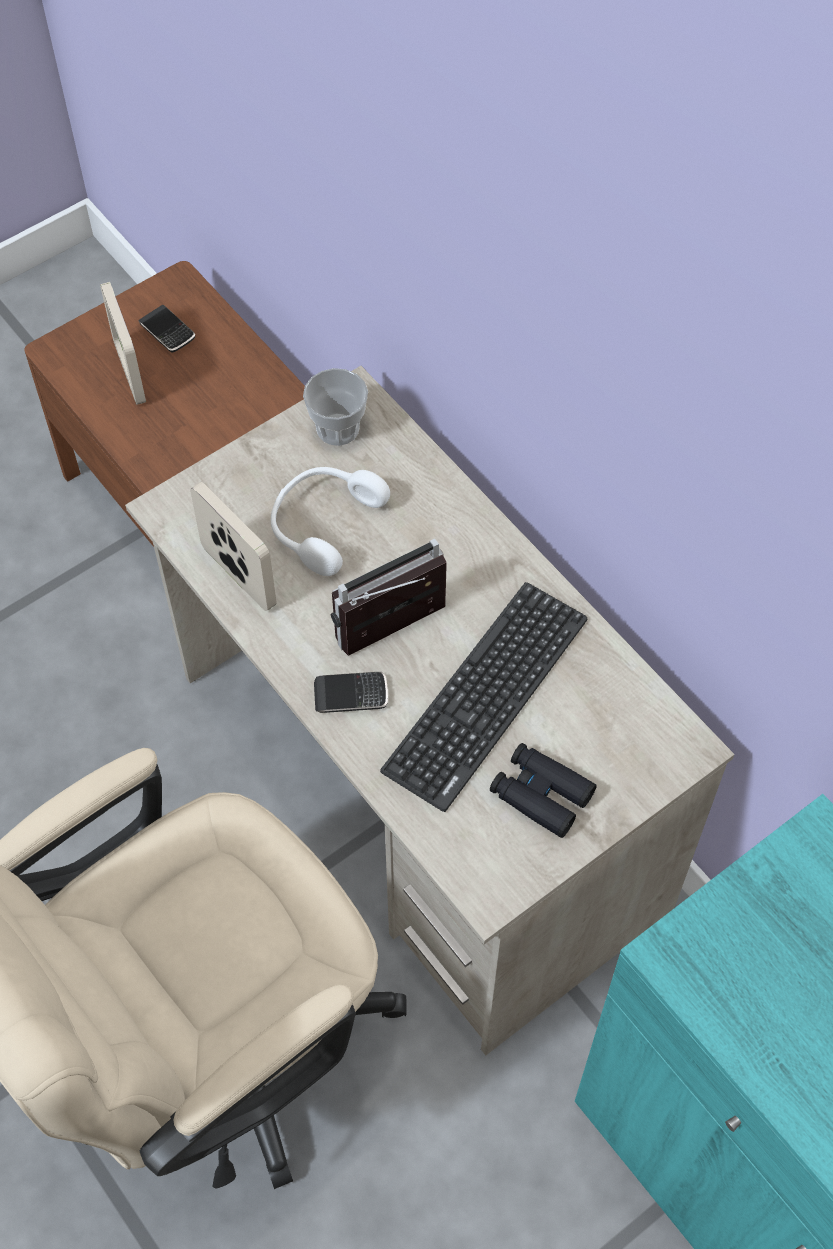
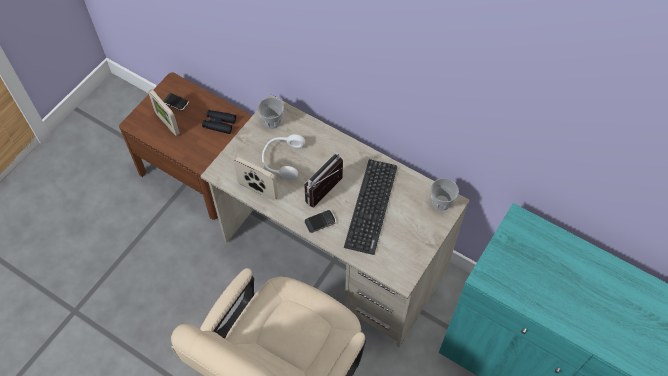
camera: 20 degrees left, 0 degrees up
black binoculars [490,743,597,838] -> black binoculars moved to [202,110,236,134]
none -> cup [431,178,459,211]

